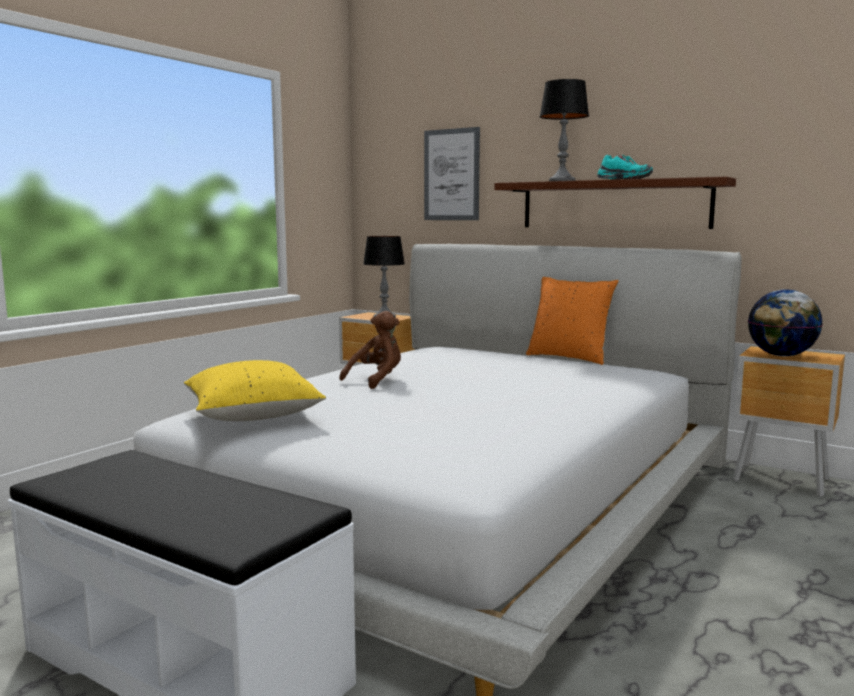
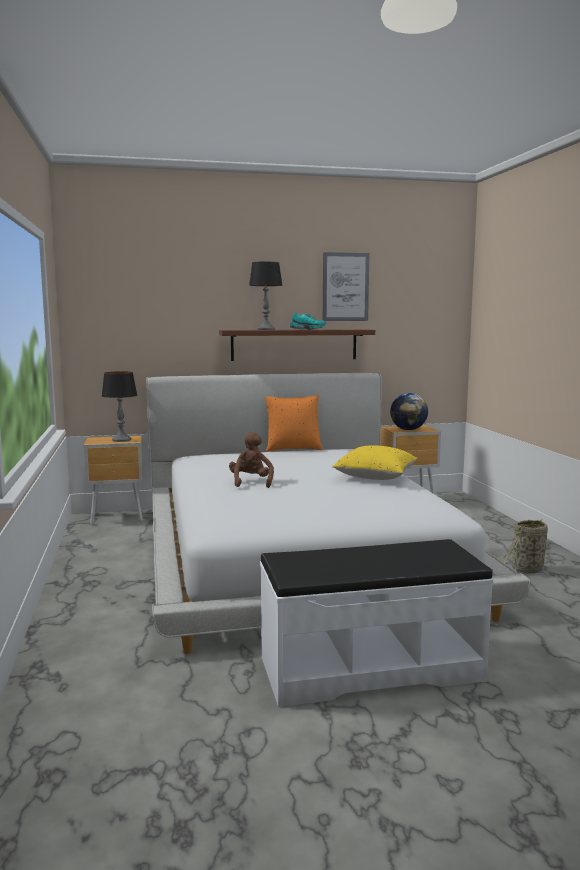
camera: 45 degrees left, 0 degrees up
yellow pillow [184,360,326,421] -> yellow pillow moved to [332,445,417,480]
picture [424,127,480,220] -> picture moved to [323,252,370,321]
none -> basket [503,520,549,574]

